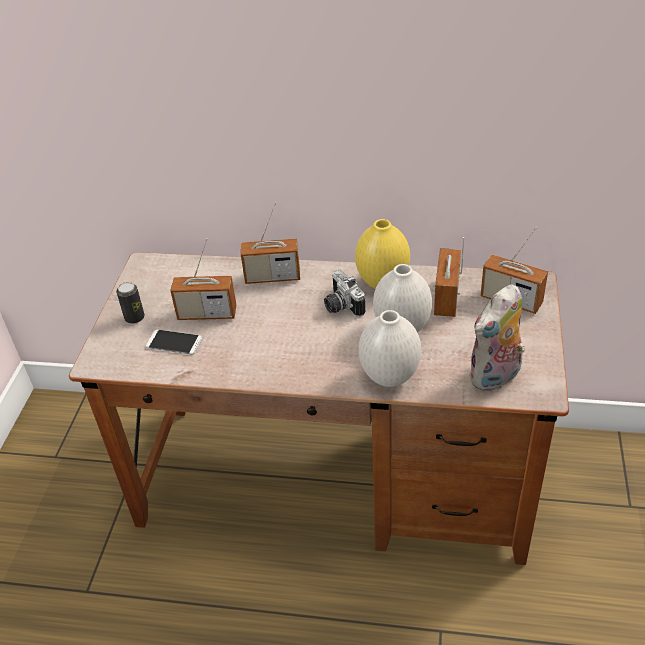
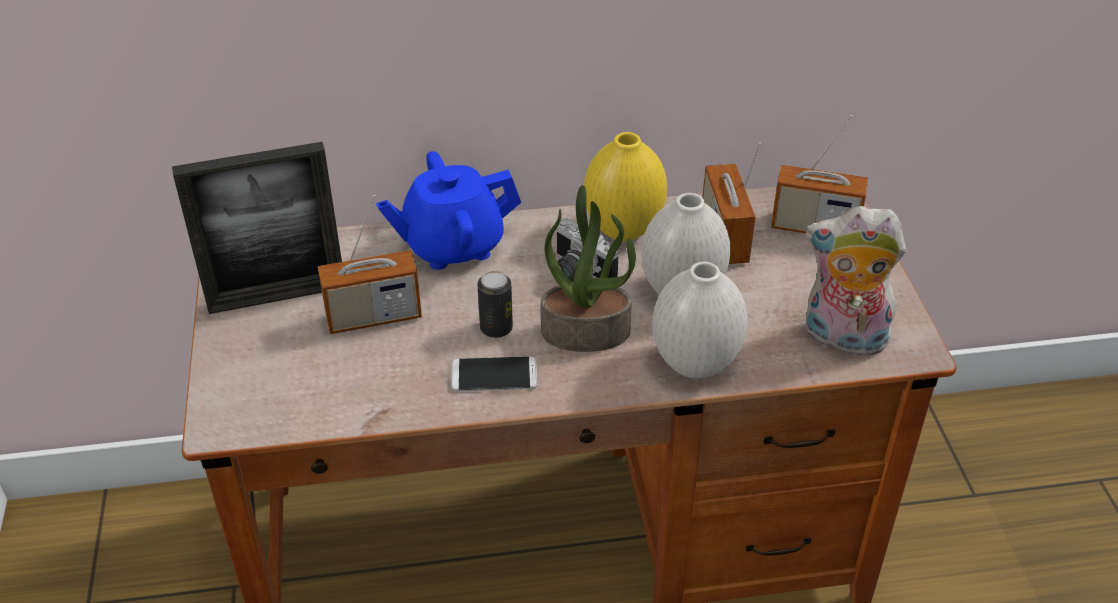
camera: 20 degrees left, 0 degrees up
can [116,282,145,324] -> can moved to [477,271,513,338]
phone [146,330,202,355] -> phone moved to [451,356,537,391]
radio [241,202,300,284] -> blue teapot [376,151,521,270]
plush toy [469,284,525,391] -> plush toy turned 75 degrees clockwise [805,206,906,356]
none -> picture frame [172,142,342,314]
none -> potted plant [541,185,636,352]

